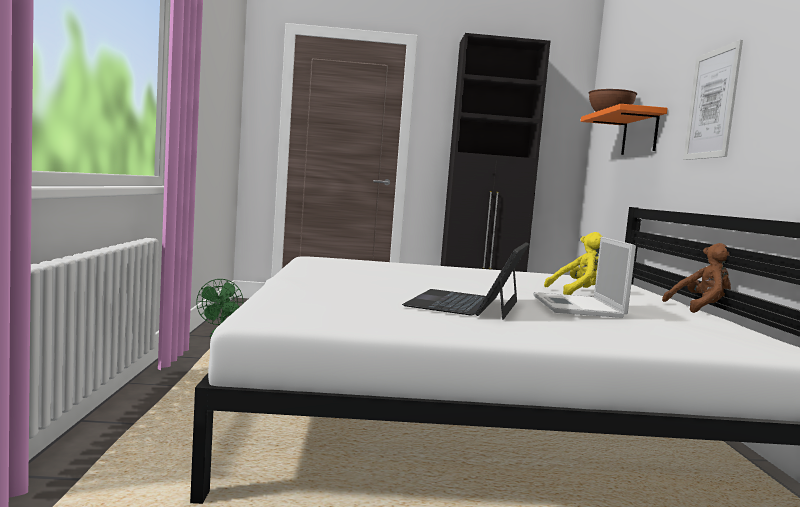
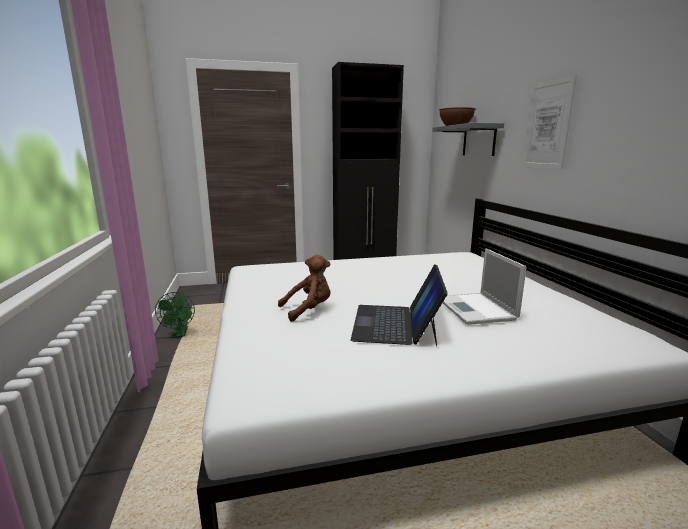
camera: 10 degrees left, 10 degrees up
yellow plush toy [544,232,603,295] -> none
orange shelf [581,104,668,155] -> grey shelf [432,123,504,156]
brown plush toy [662,243,731,313] -> brown plush toy moved to [278,255,331,322]

